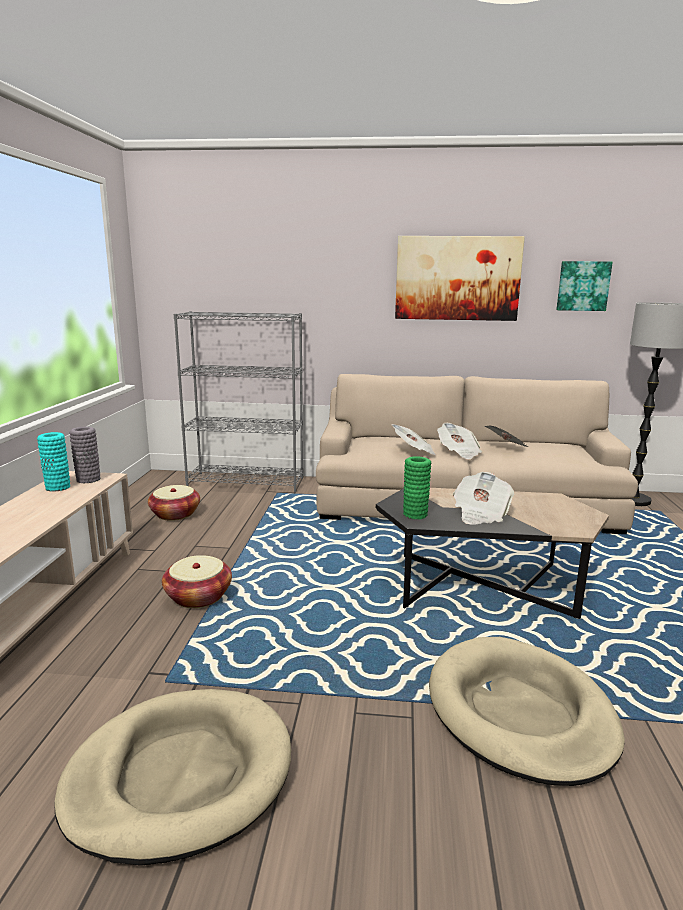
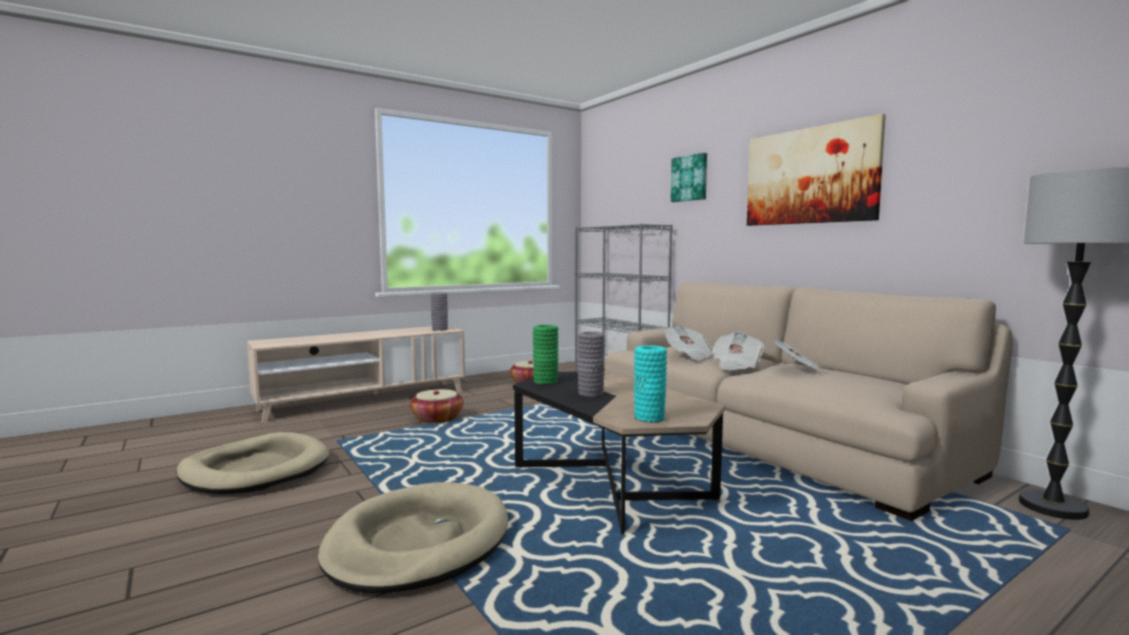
camera: 50 degrees right, 10 degrees down
turquoise vase [37,432,70,492] -> turquoise vase moved to [634,345,667,423]
newspaper [453,472,514,525] -> grey vase [577,331,605,397]
picture [556,261,613,311] -> picture moved to [671,153,707,202]

